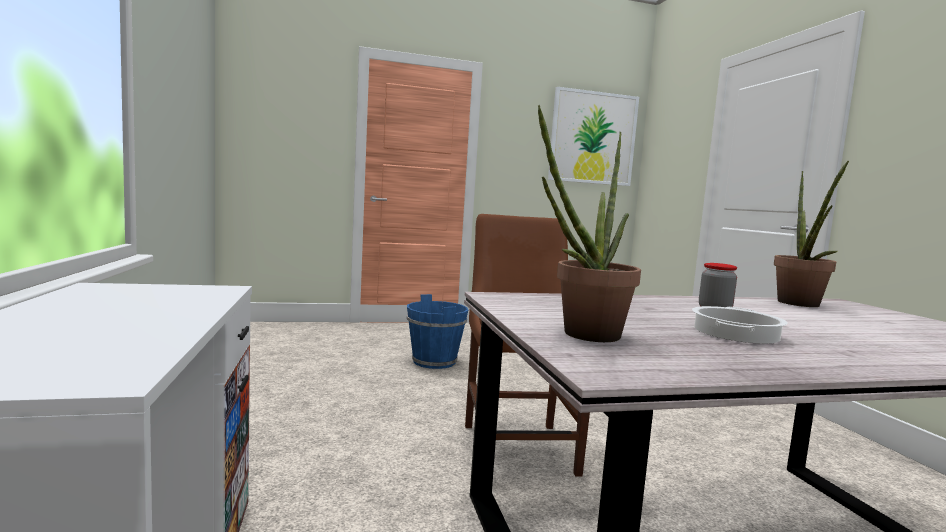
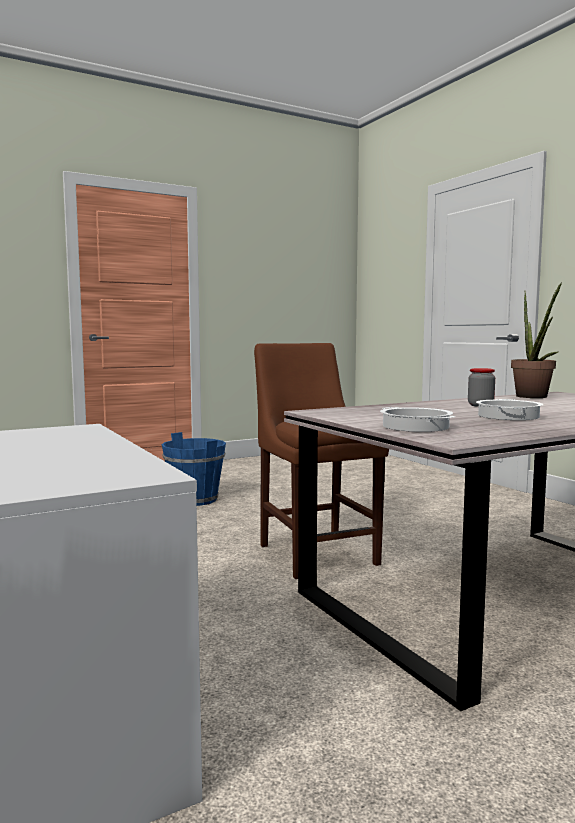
camera: 15 degrees left, 0 degrees up
potted plant [538,105,641,342] -> cooking pot [380,407,455,432]
picture [548,87,639,186] -> none

